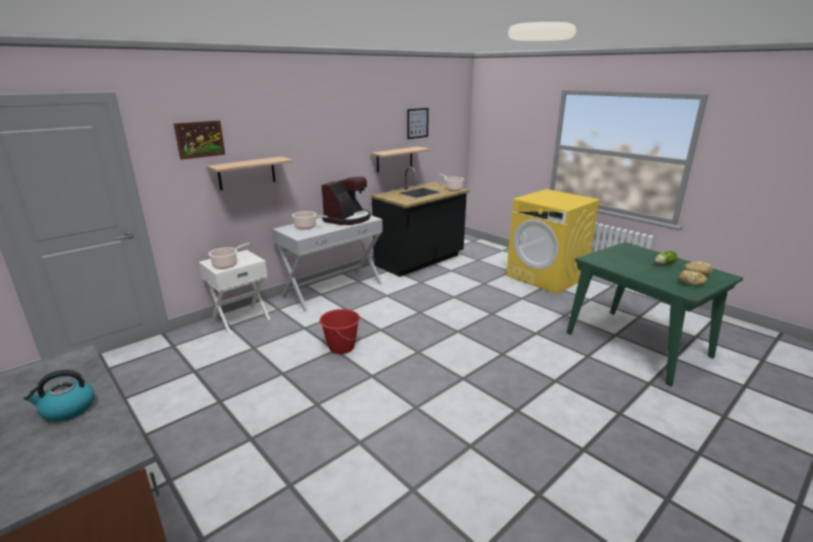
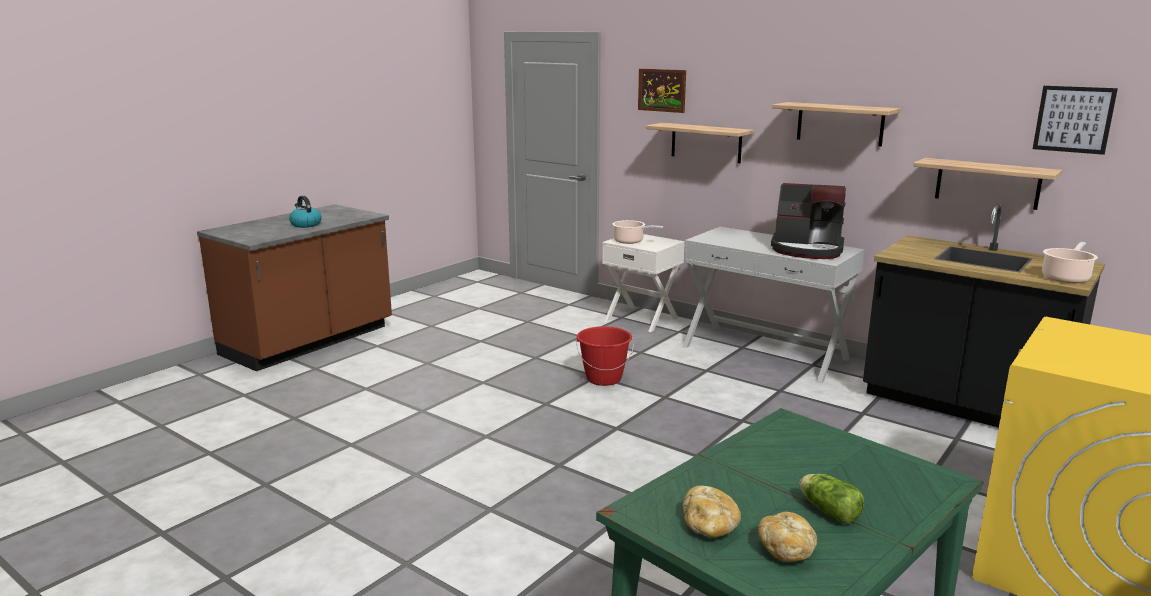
camera: 80 degrees right, 5 degrees down
cooking pot [292,211,328,229] -> none
none -> shelf [772,102,901,146]

